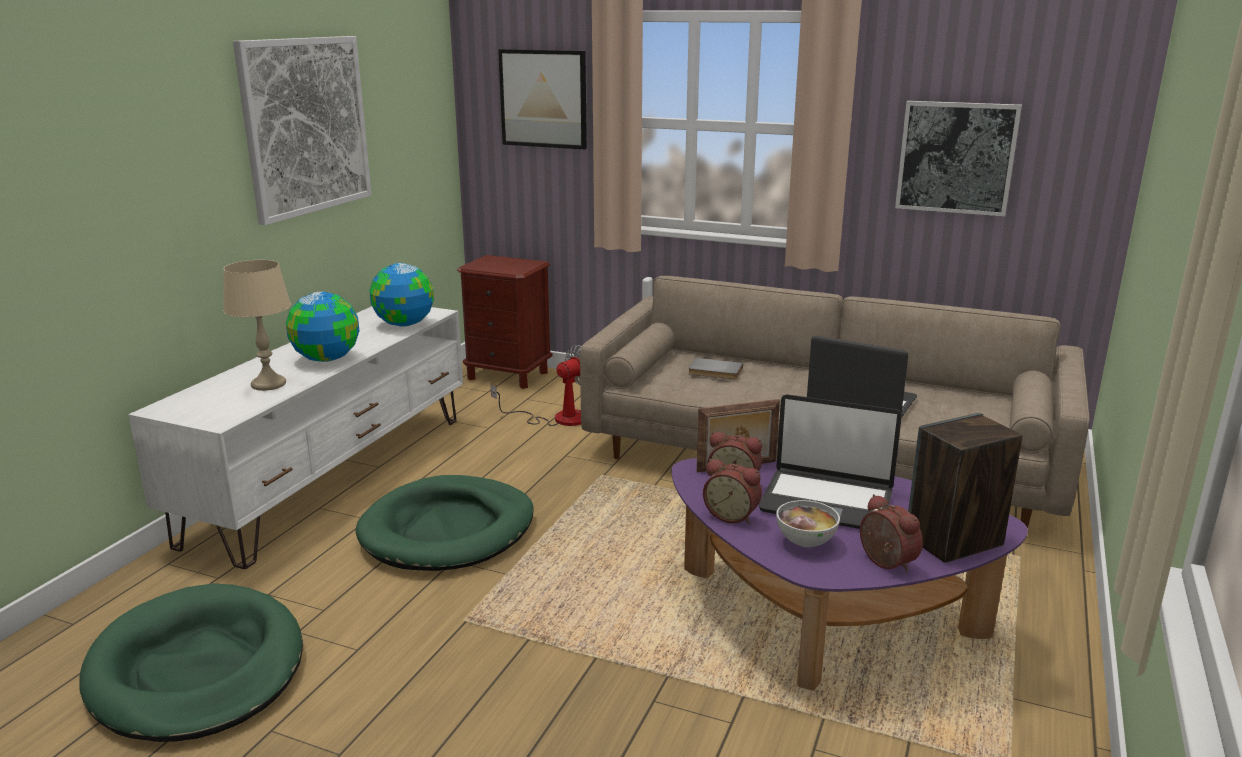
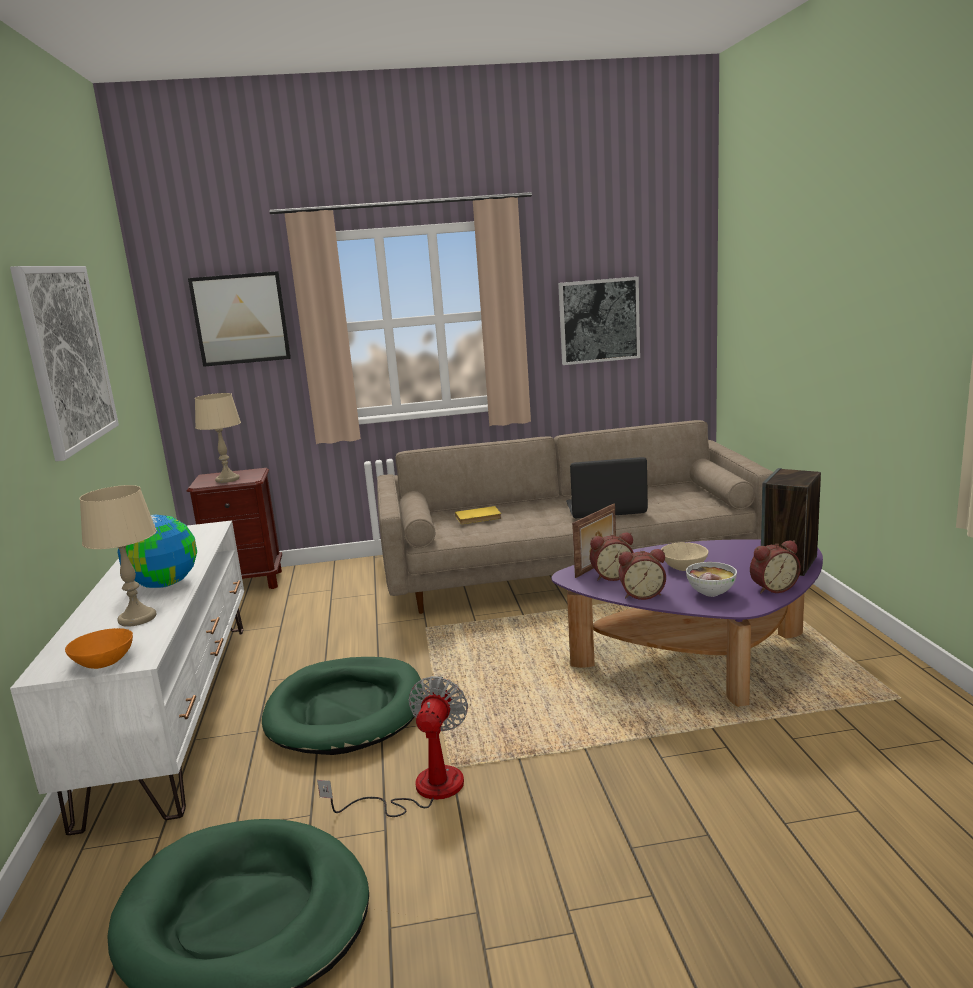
camera: 30 degrees left, 5 degrees down
globe [369,263,434,327] -> none
fan [491,345,582,426] -> fan moved to [317,676,468,817]
grey book [688,358,743,379] -> yellow book [455,506,501,524]
laptop [759,394,902,529] -> beige bowl [661,542,708,571]
alarm clock [860,494,923,572] -> alarm clock turned 135 degrees clockwise [750,540,801,594]
none -> orange bowl [65,628,133,669]
none -> beige table lamp [195,393,241,483]

